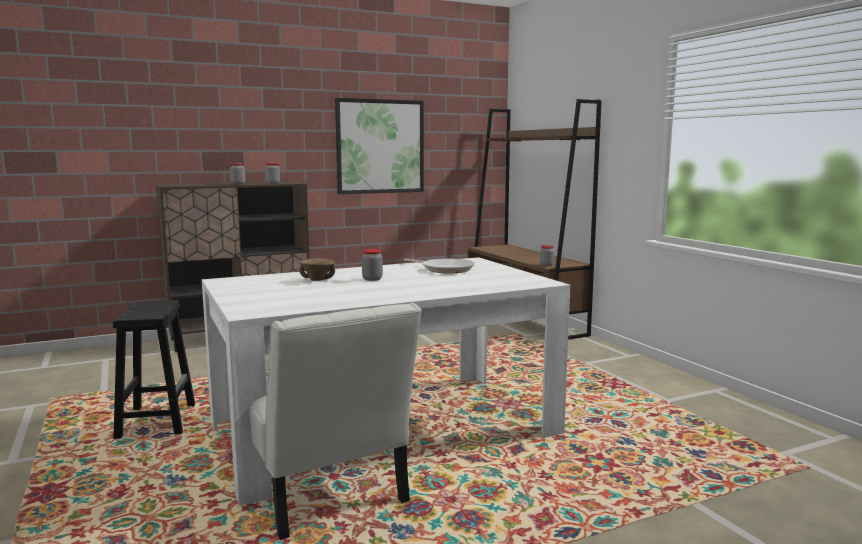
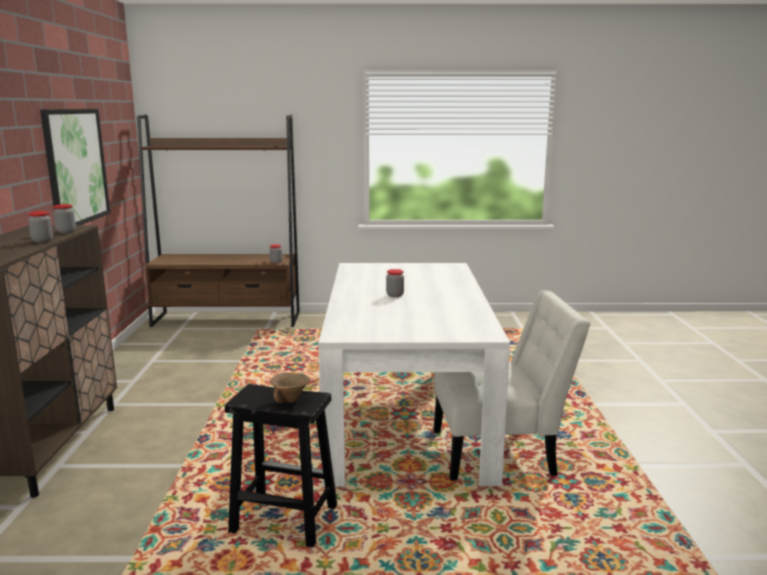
camera: 65 degrees left, 5 degrees up
brown bowl [299,258,335,281] -> brown bowl moved to [270,373,310,403]
frying pan [404,258,475,274] -> none

